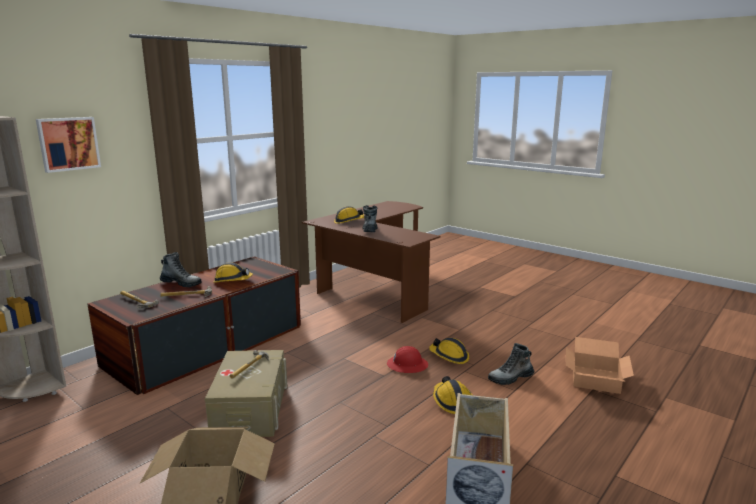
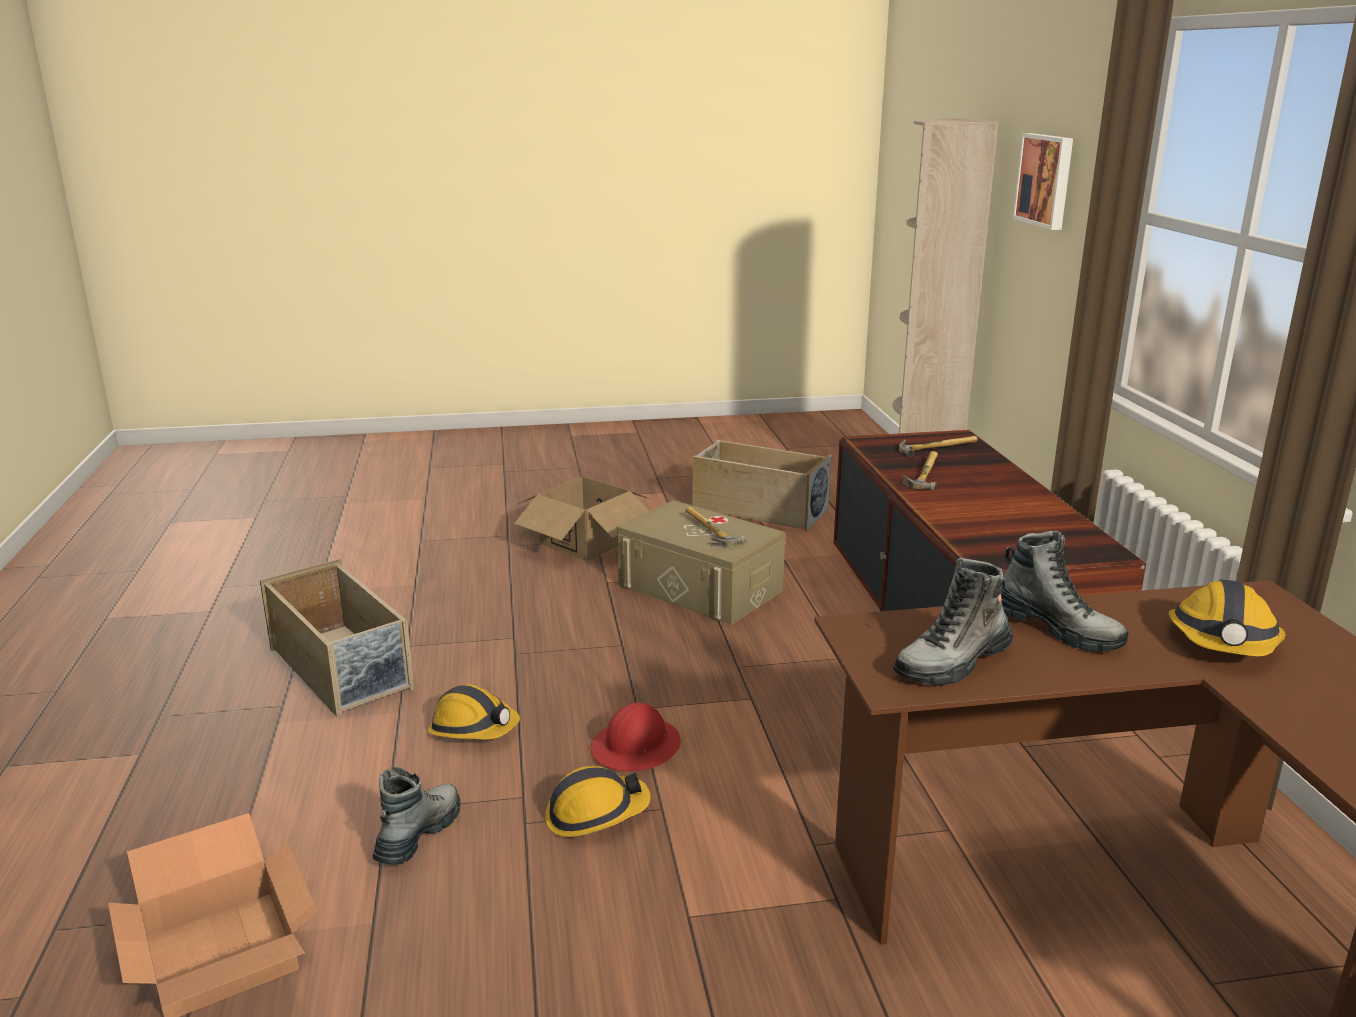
camera: 130 degrees right, 5 degrees up
boot [160,252,202,287] -> boot moved to [893,558,1013,686]
hard hat [213,262,253,283] -> none
none -> beige storage box [692,440,831,532]

